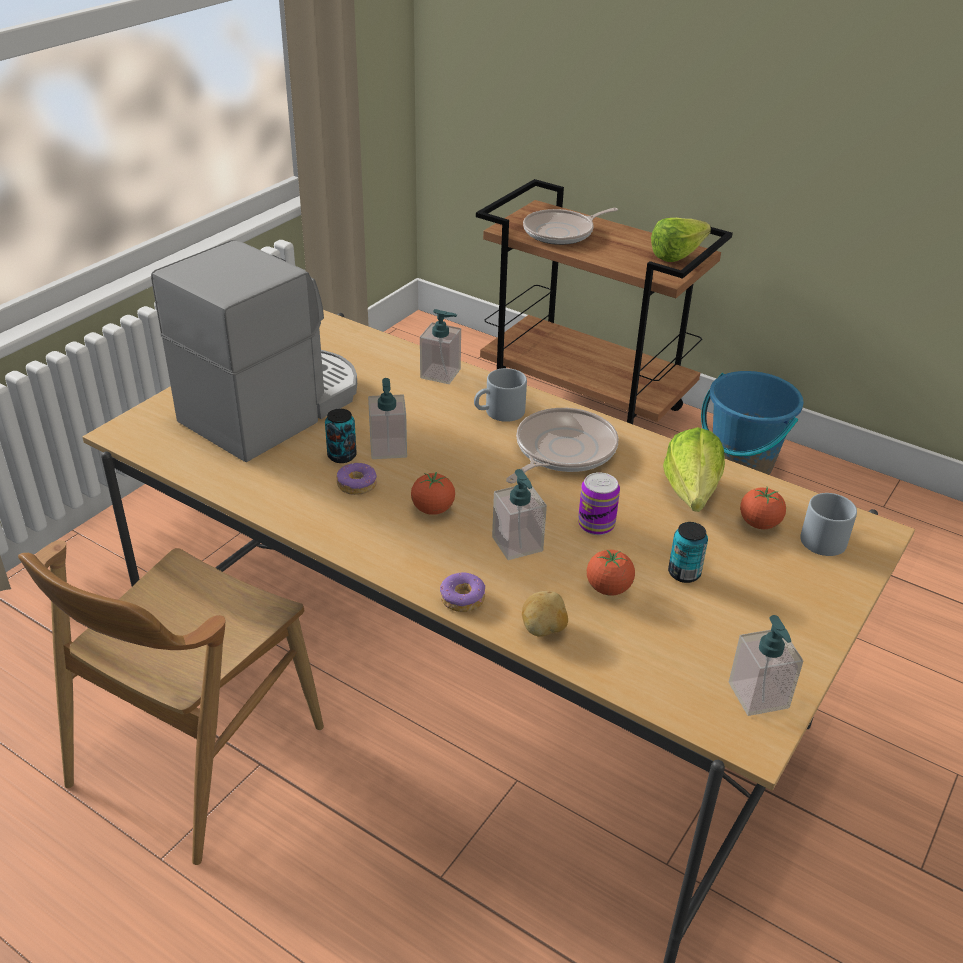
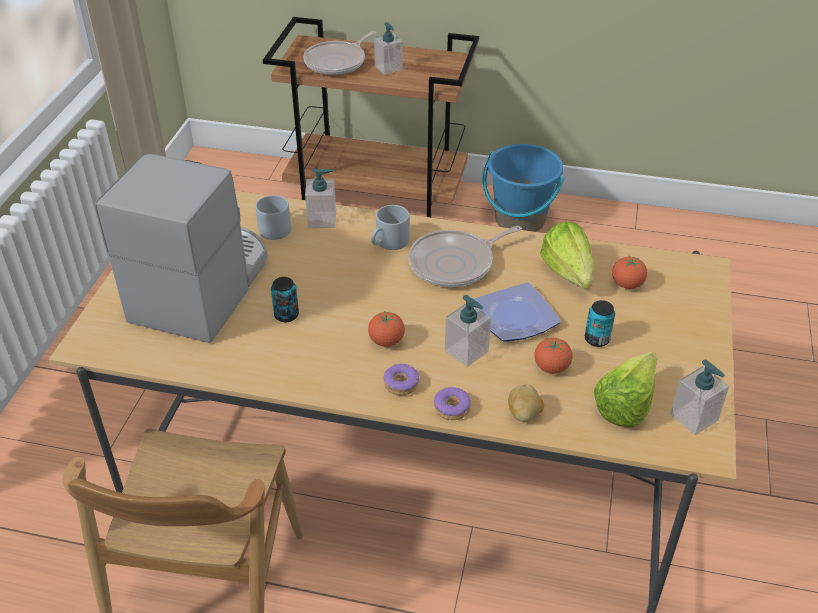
camera: 20 degrees left, 5 degrees up
donut [337,463,377,495] -> donut moved to [384,364,419,395]
soap dispenser [368,378,407,459] -> soap dispenser moved to [374,22,403,75]
frying pan [506,408,619,484] -> frying pan turned 135 degrees counterclockwise [409,226,522,287]
can [578,472,620,535] -> plate [474,282,561,342]
lettuce [651,218,711,262] -> lettuce moved to [594,352,657,427]
grey mug [800,493,857,556] -> grey mug moved to [256,195,291,240]

